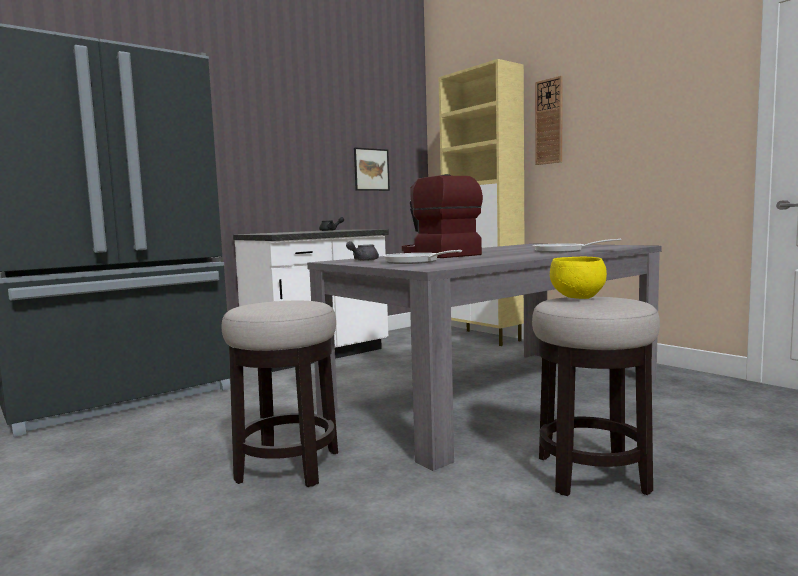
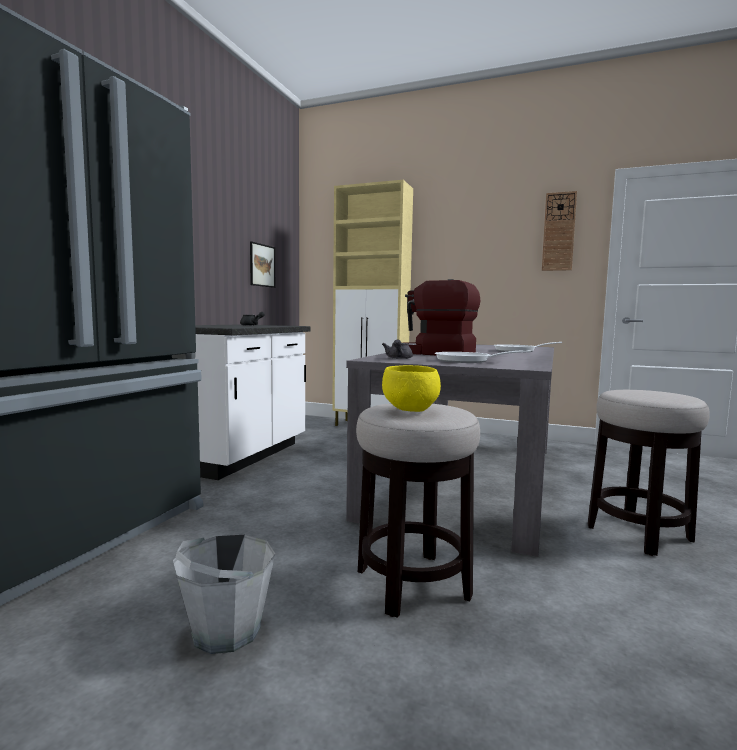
camera: 30 degrees left, 0 degrees up
wall clock [535,76,563,165] -> wall clock moved to [542,191,577,271]
yellow bowl [550,257,607,299] -> yellow bowl moved to [382,365,441,412]
none -> grey bucket [173,535,275,654]

